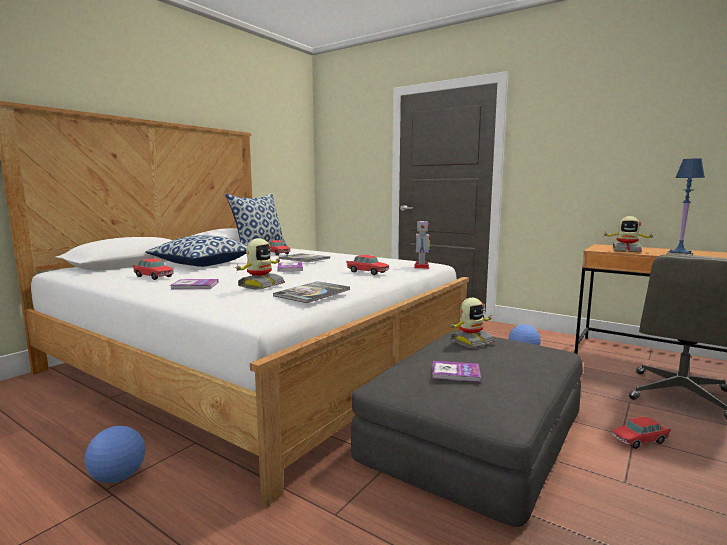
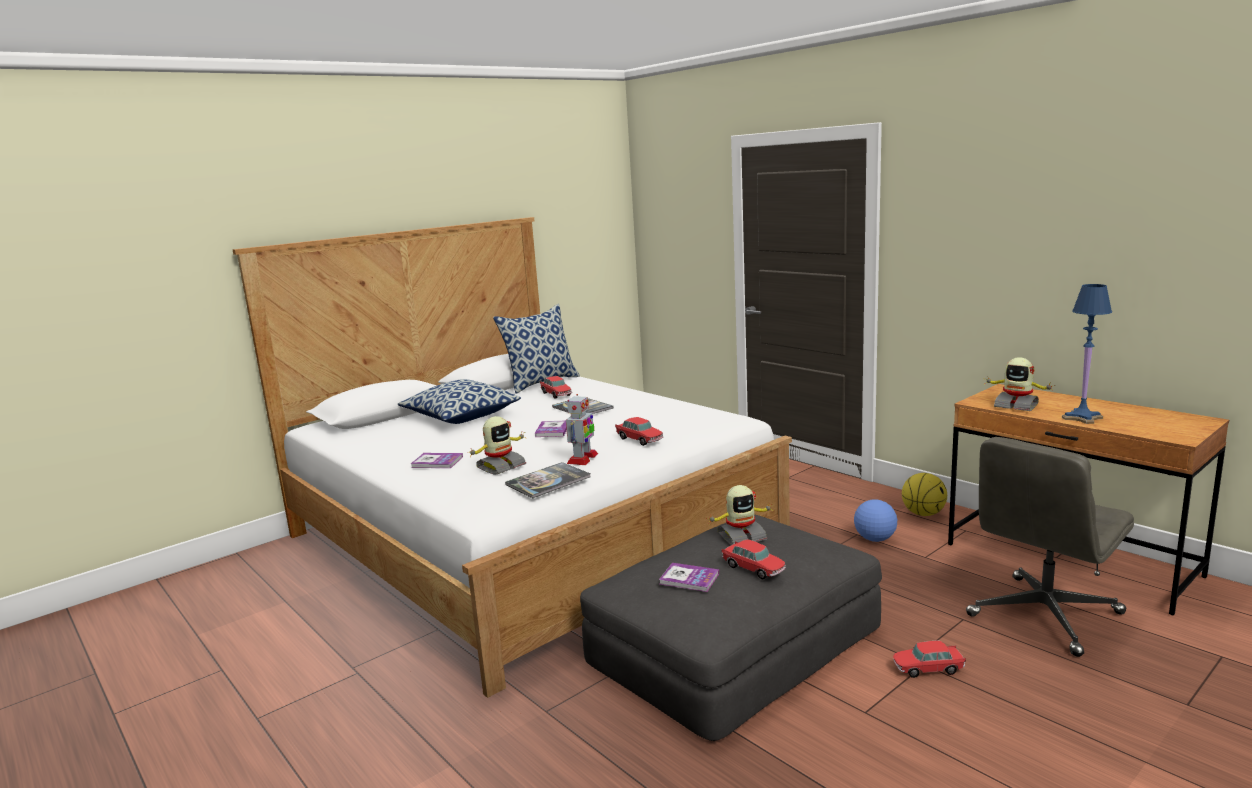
camera: 15 degrees right, 5 degrees up
football [85,426,145,483] -> none
toy car [133,258,174,280] -> toy car moved to [721,540,786,579]
toy robot [414,220,430,269] -> toy robot moved to [566,394,598,465]
none -> basketball [902,473,947,516]

